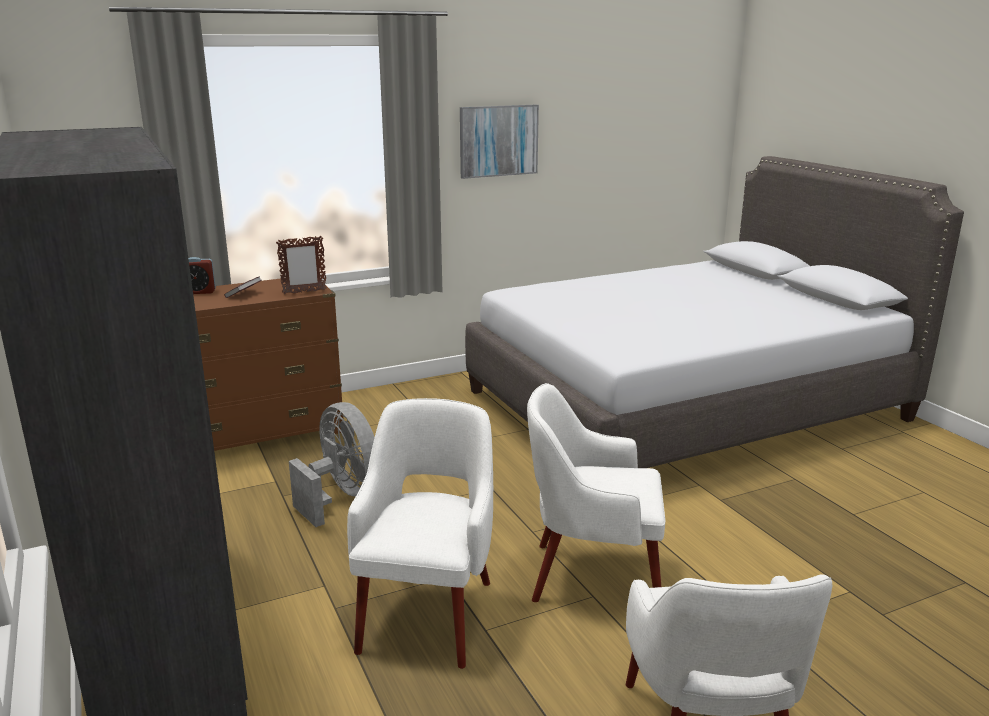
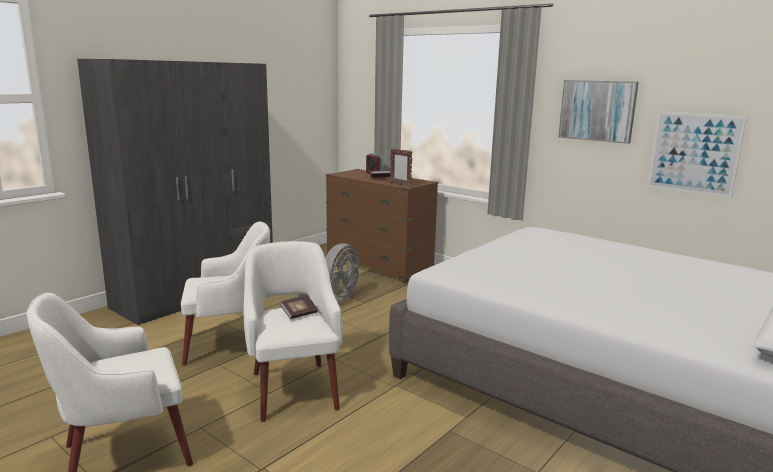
camera: 65 degrees right, 5 degrees down
none -> book [280,295,318,319]
none -> picture [647,111,747,198]

